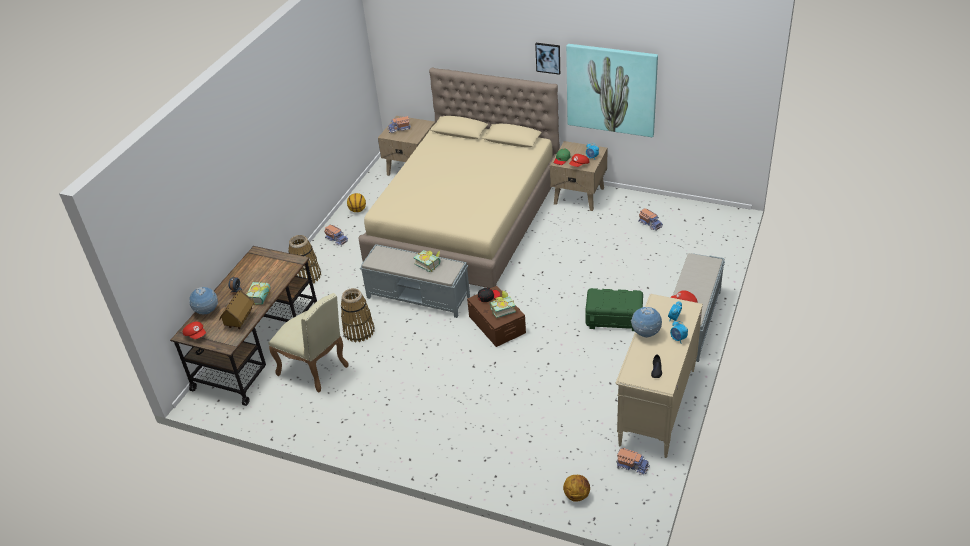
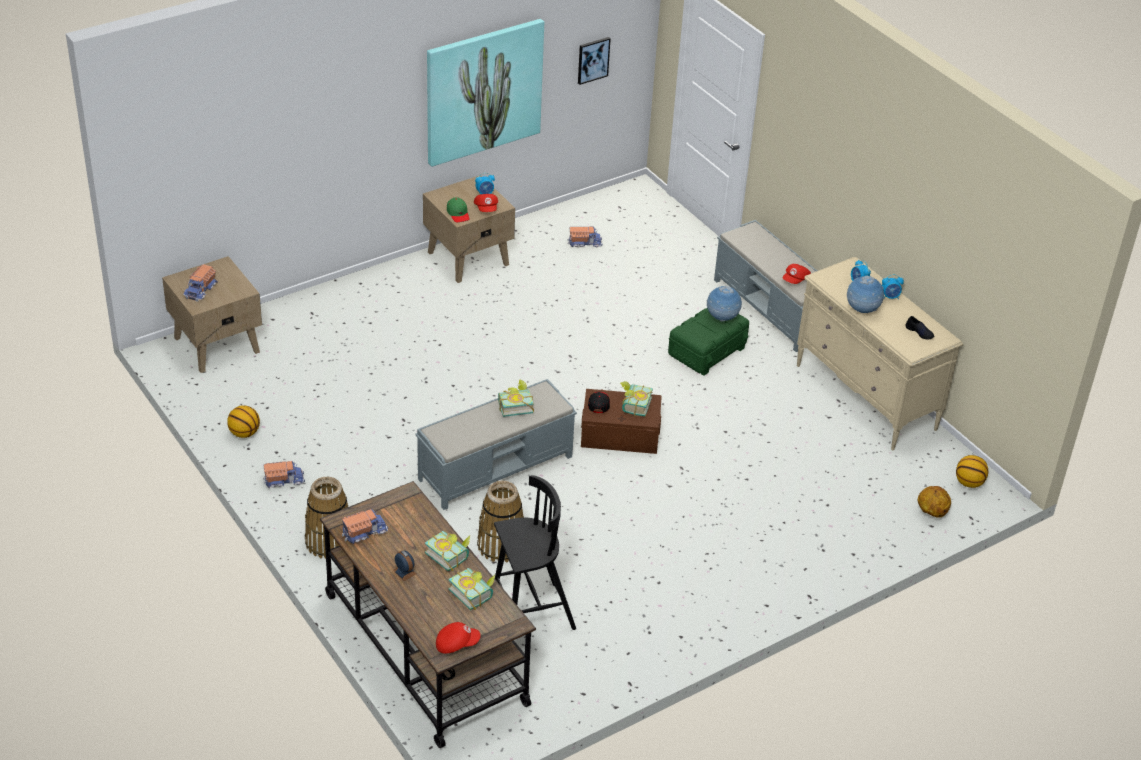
camera: 60 degrees left, 0 degrees up
globe [189,287,218,314] -> globe moved to [706,286,742,321]
toy house [219,289,254,329] -> book [449,568,495,610]
beige chair [268,293,349,392] -> black stool [494,475,576,630]
beige bed [359,68,560,288] -> none
picture [535,43,560,75] -> picture moved to [578,37,611,85]
toy truck [616,448,650,475] -> toy truck moved to [342,509,389,544]
none -> basketball [956,455,988,488]

